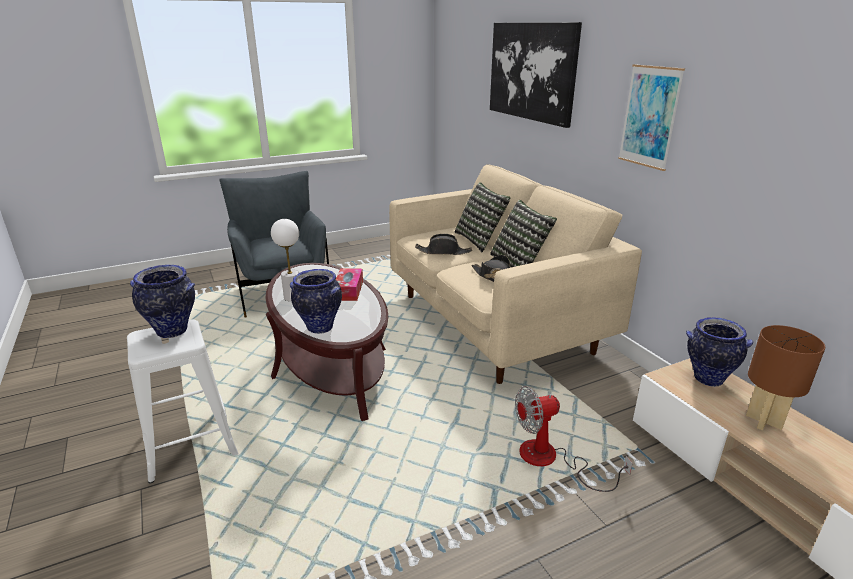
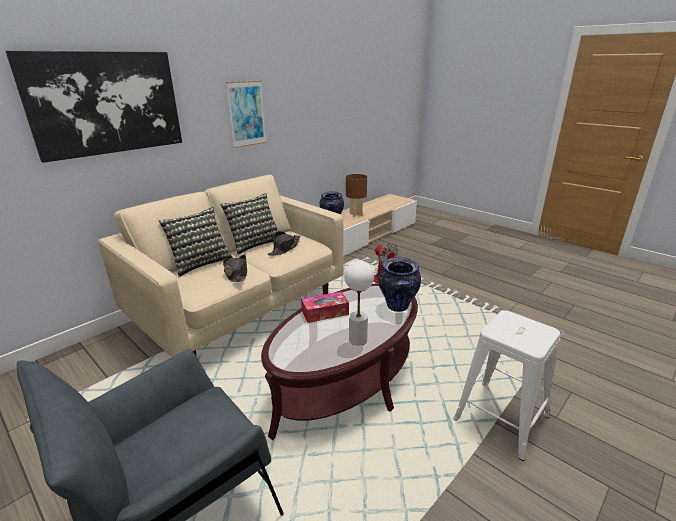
camera: 110 degrees left, 0 degrees up
vase [130,265,195,338] -> none

